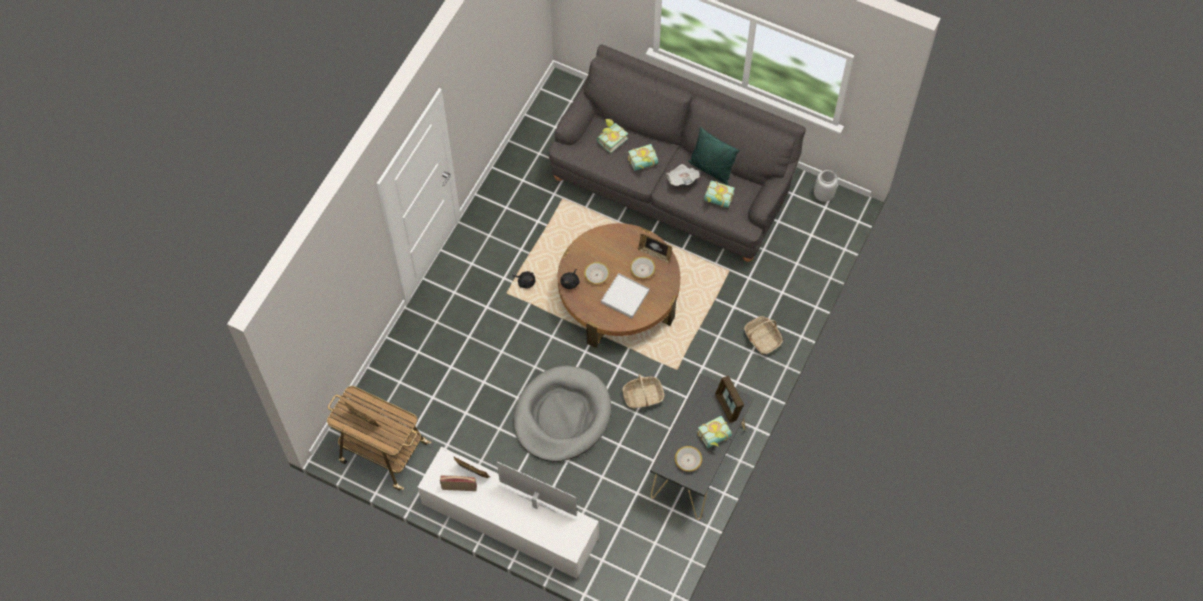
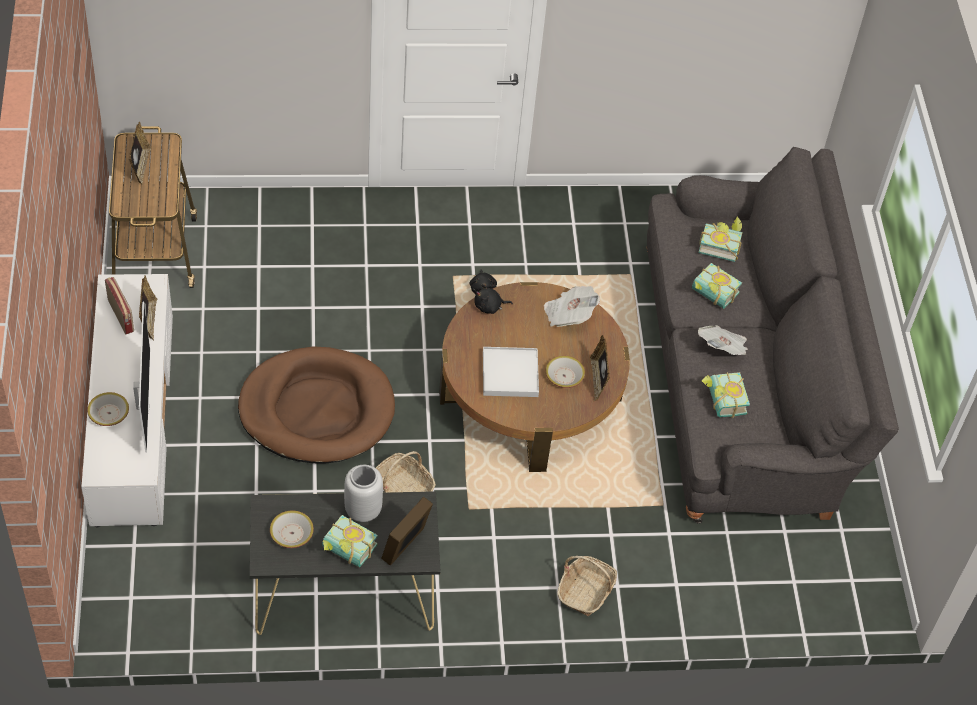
camera: 55 degrees right, 10 degrees down
grey dog bed [513,365,611,462] -> brown dog bed [238,347,395,463]
bowl [584,262,610,284] -> bowl moved to [87,392,129,426]
green pillow [688,127,740,185] -> none
grey vase [814,170,838,202] -> grey vase moved to [344,465,383,522]
none -> newspaper [544,286,600,327]

